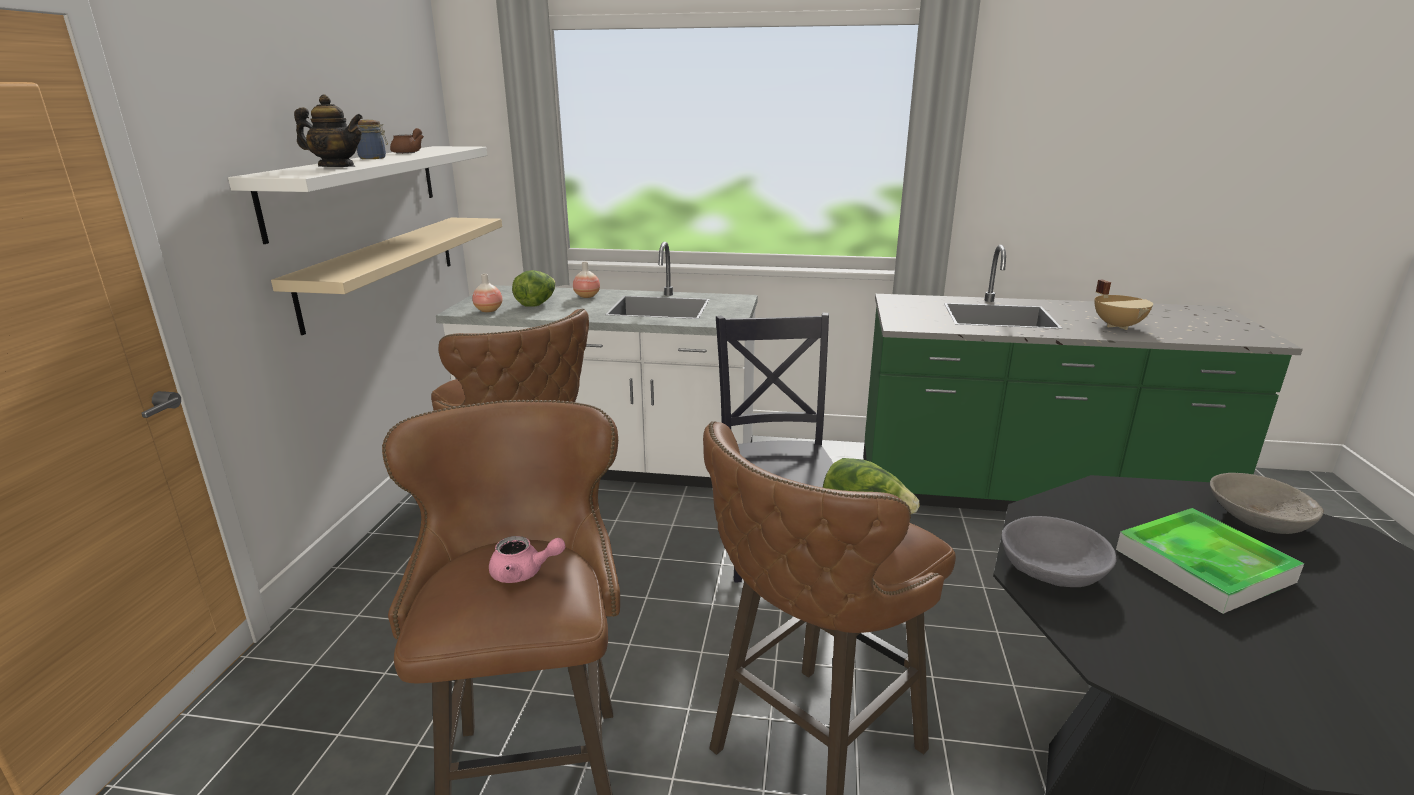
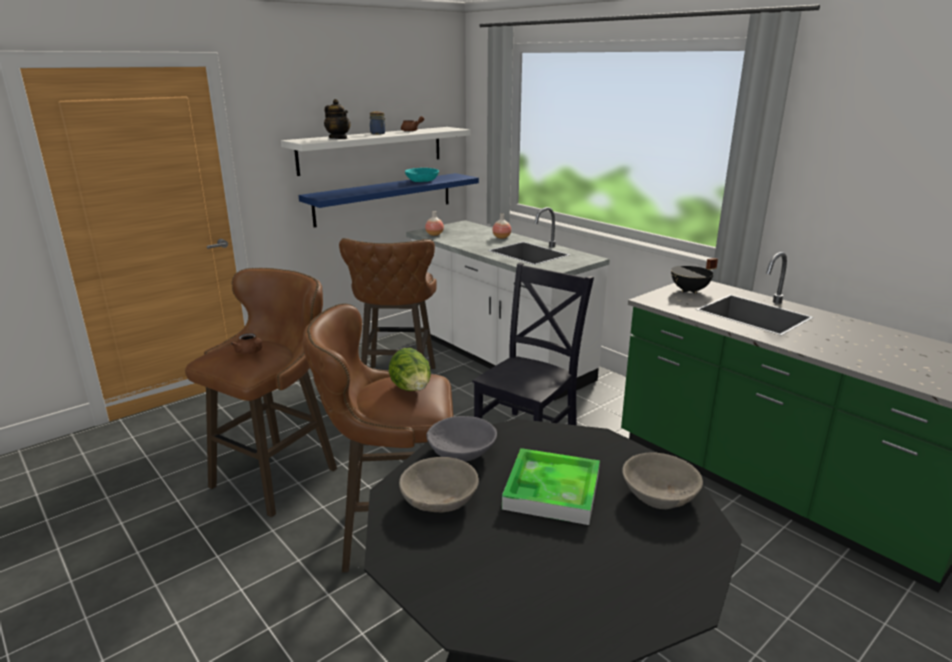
camera: 40 degrees right, 0 degrees up
beige shelf [271,218,502,335] -> blue shelf [298,173,479,228]
pink teapot [489,536,565,583] -> brown teapot [231,333,262,354]
lettuce [512,270,555,307] -> none
beige cooking pot [1095,279,1153,330] -> none
none -> grey bowl [399,457,479,512]
none -> turquoise bowl [405,168,439,182]
none -> black cooking pot [671,258,718,294]

